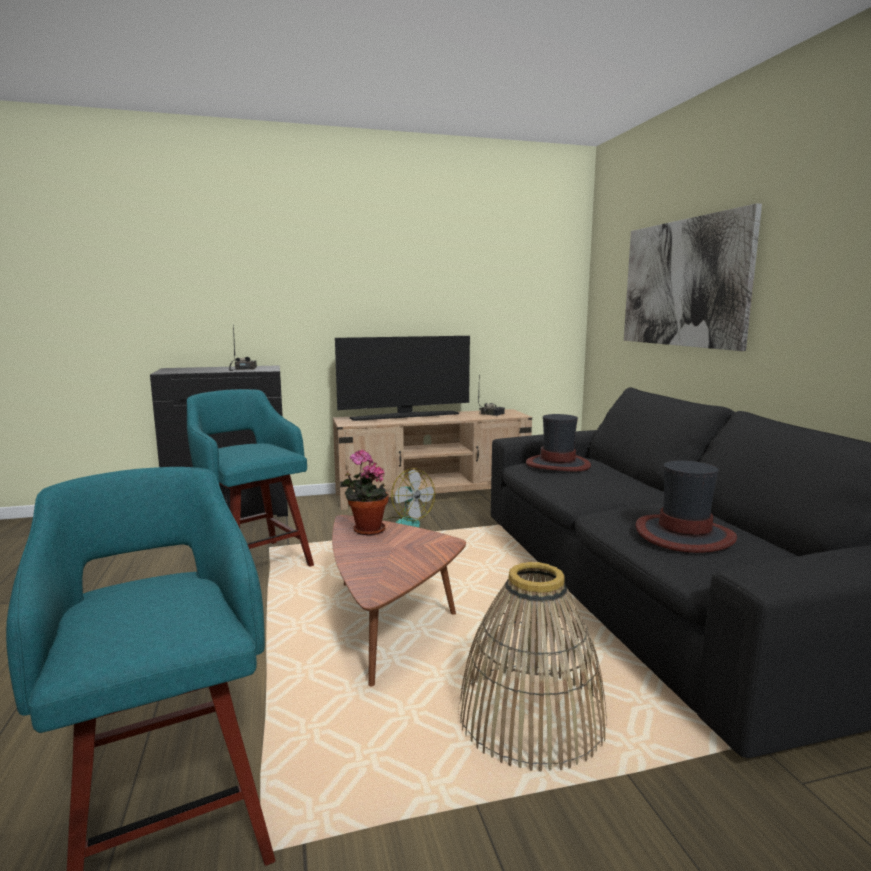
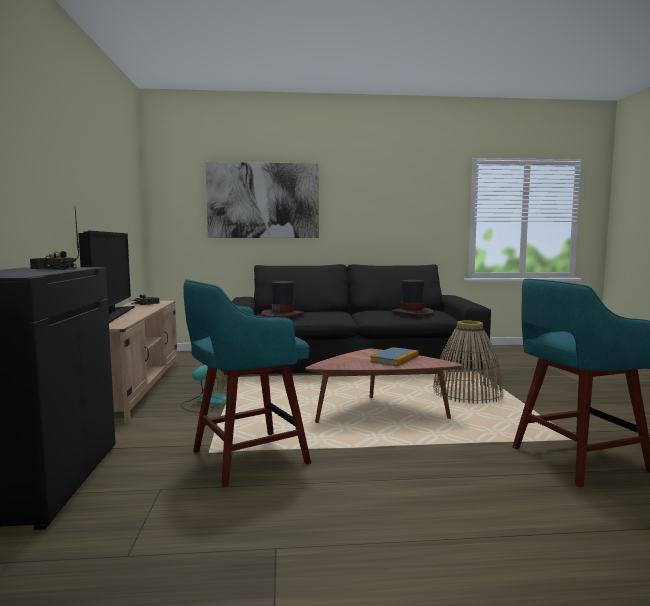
camera: 80 degrees left, 5 degrees down
potted plant [340,450,389,536] -> none
none -> book [370,347,419,366]

